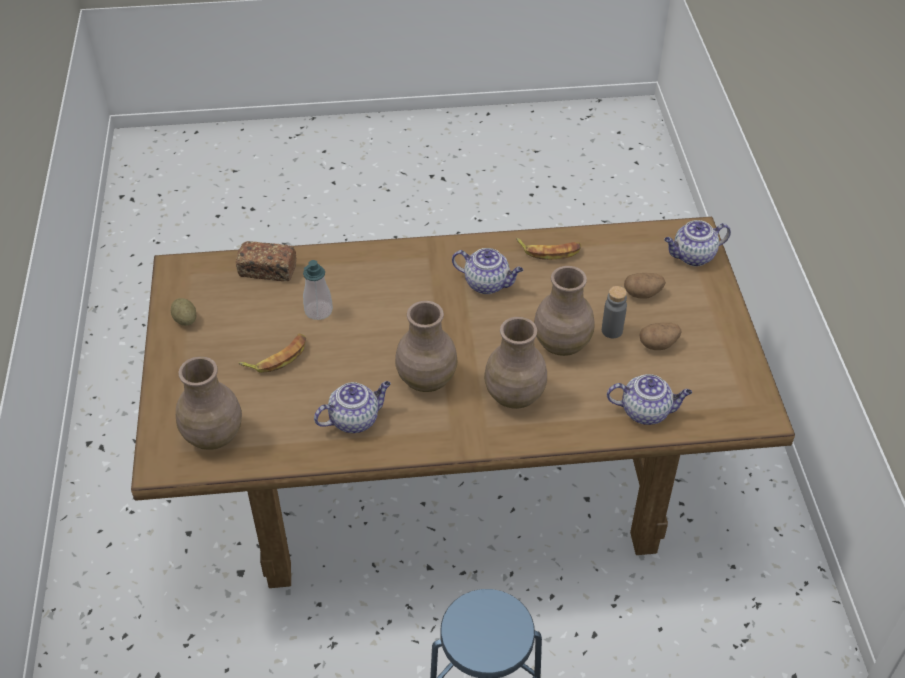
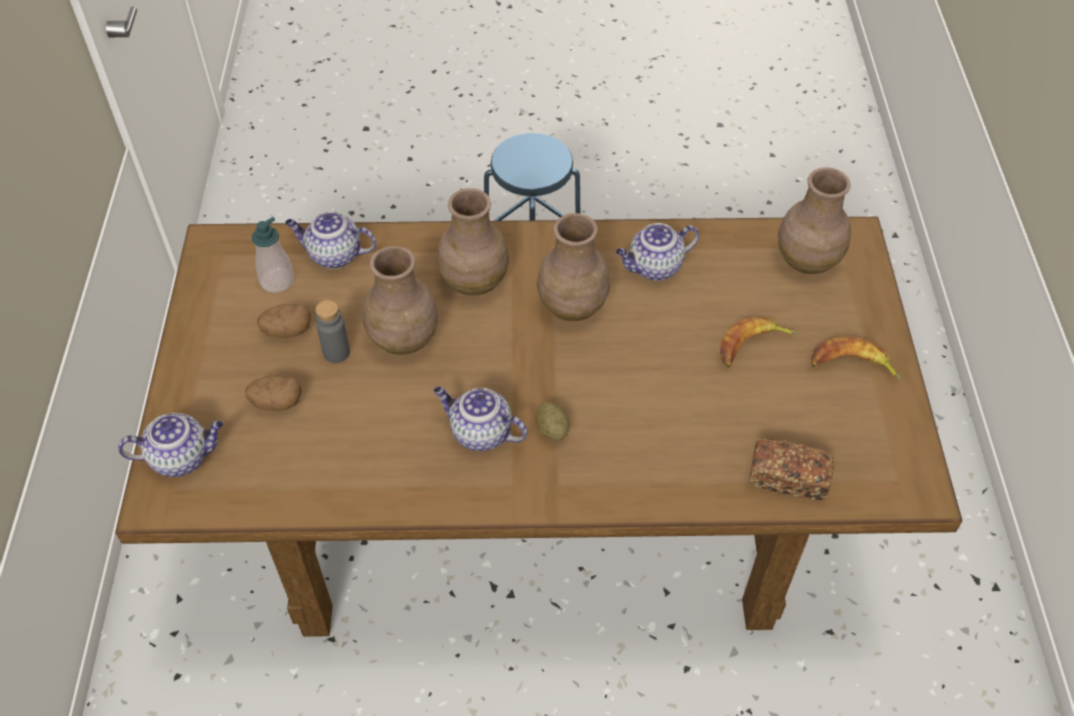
camera: 175 degrees left, 5 degrees up
potato [171,298,196,326] -> potato moved to [536,402,570,441]
soap dispenser [303,260,333,320] -> soap dispenser moved to [252,217,294,293]
banana [516,238,581,260] -> banana moved to [811,337,901,380]

